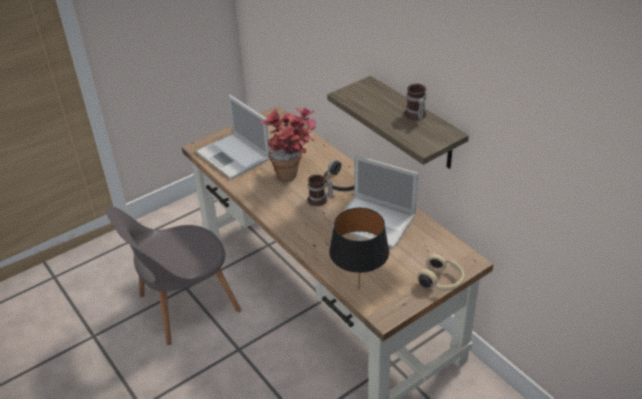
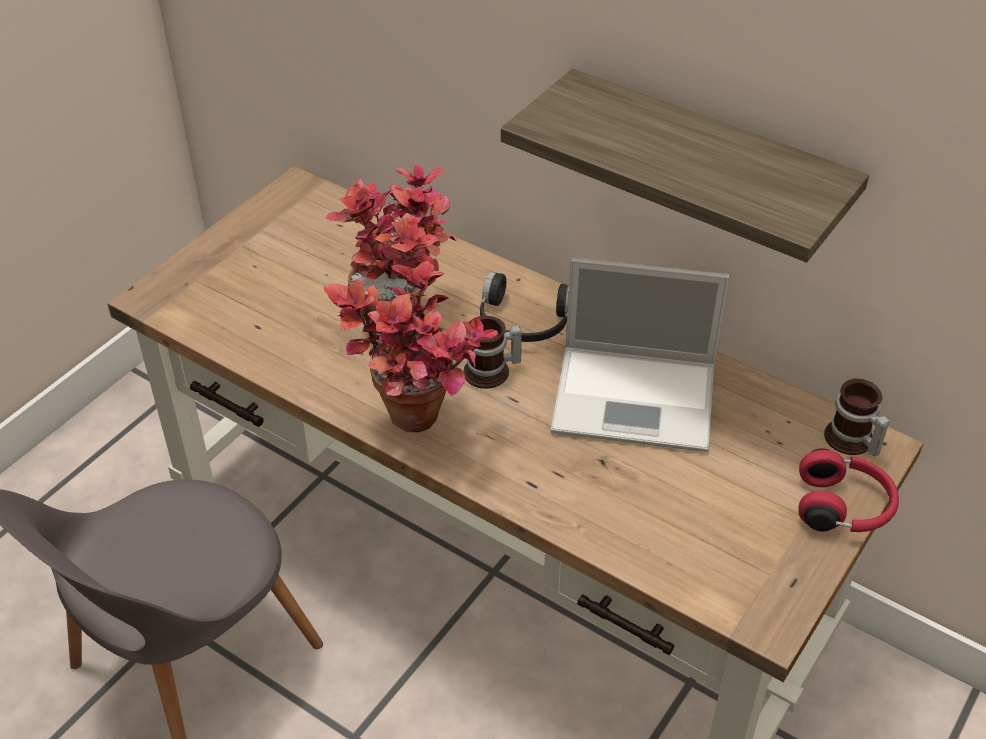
camera: 20 degrees left, 5 degrees up
laptop [196,95,270,179] -> none
black table lamp [329,207,389,289] -> none
mug [404,84,427,121] -> mug moved to [824,379,890,457]
beige headphones [417,254,465,291] -> red headphones [798,448,899,532]
none -> potted plant [324,260,498,432]

